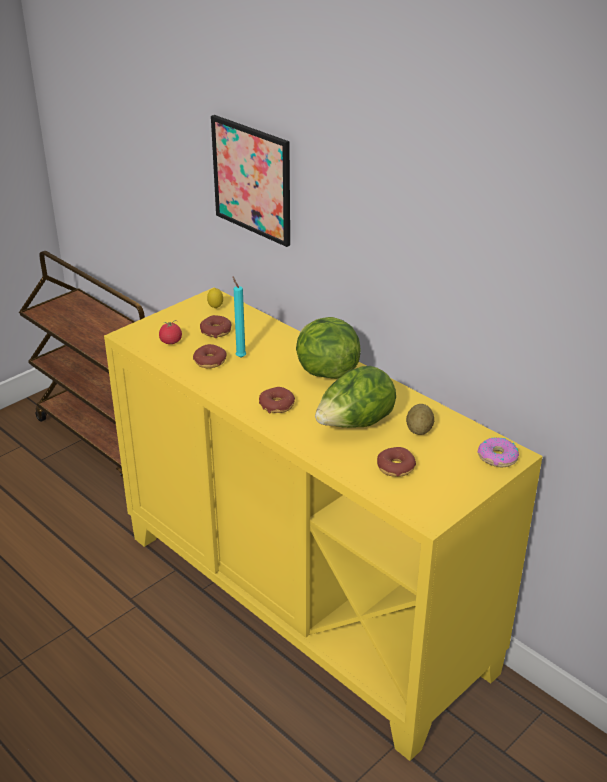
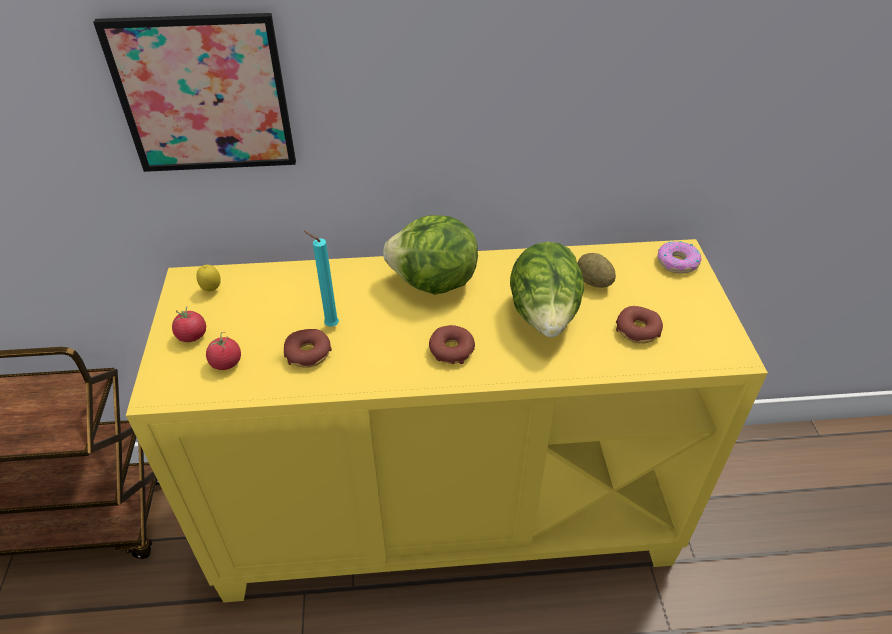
camera: 50 degrees left, 10 degrees up
donut [200,315,232,338] -> none
none -> tomato [172,307,206,342]

